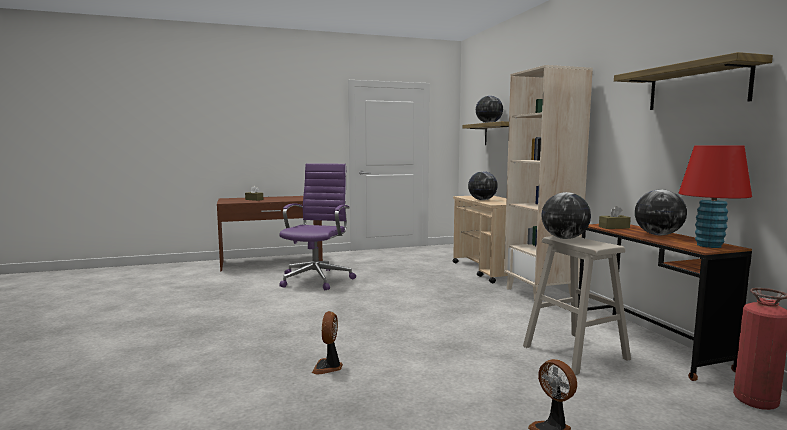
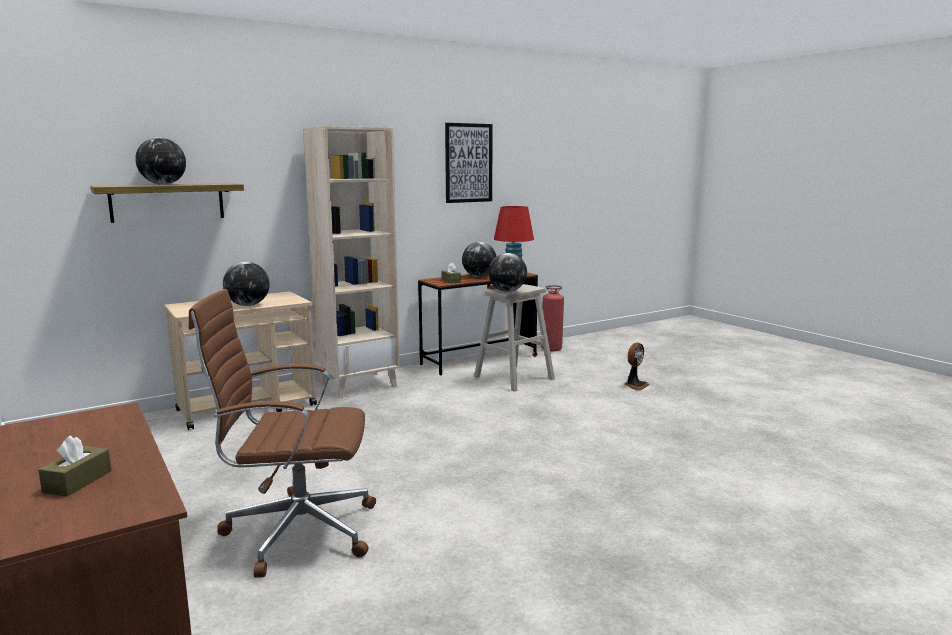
camera: 105 degrees left, 5 degrees up
purple office chair [279,163,356,290] -> brown office chair [189,289,376,578]
fan [312,311,343,374] -> none
shelf [614,52,773,110] -> picture [445,123,493,203]

